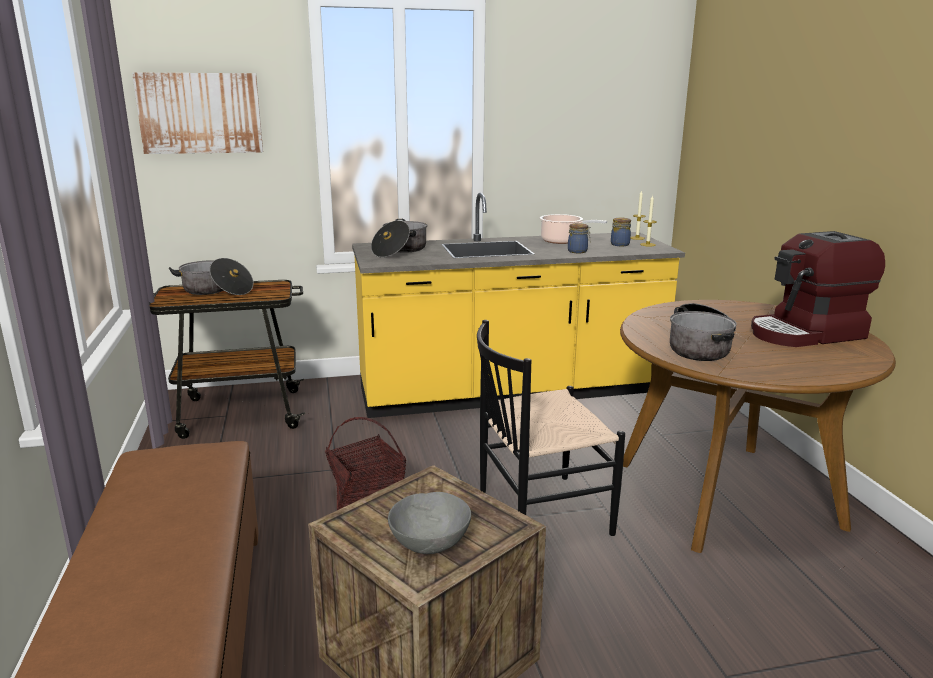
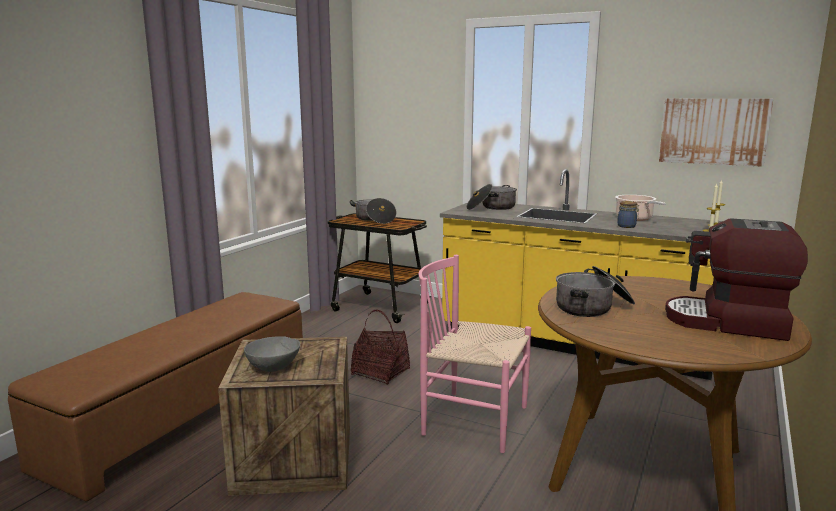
camera: 40 degrees right, 5 degrees down
picture [132,72,263,154] -> picture moved to [659,99,773,167]
black chair [477,320,625,536] -> pink chair [419,255,531,453]
jar [611,217,631,246] -> none

